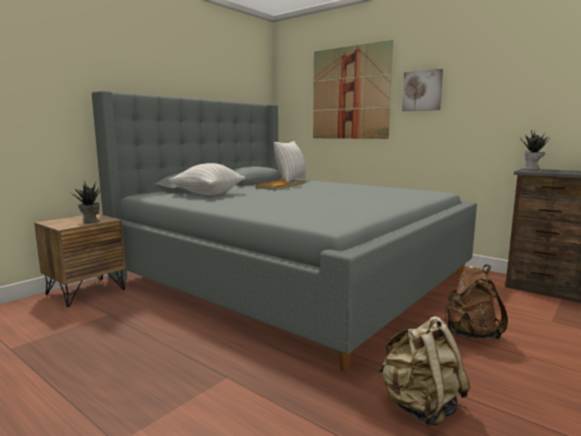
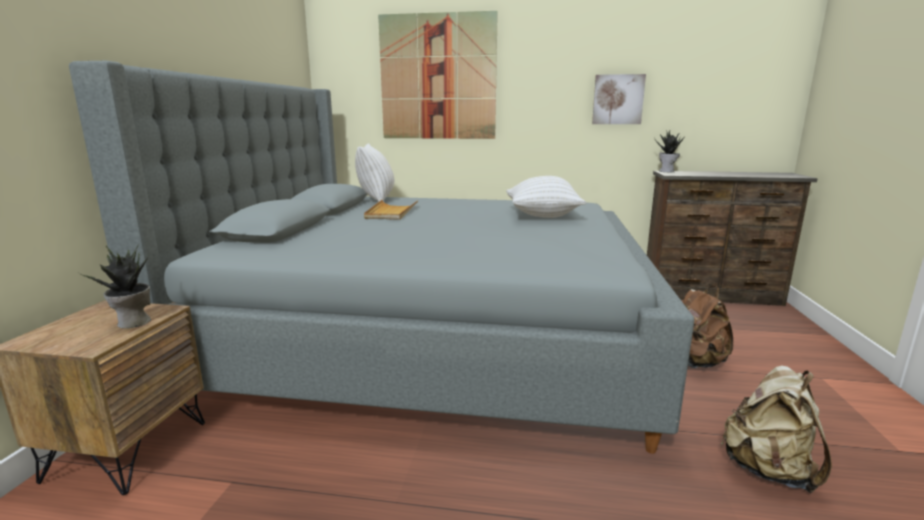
camera: 30 degrees left, 5 degrees up
white pillow [169,163,245,195] -> white pillow moved to [506,176,586,218]
picture [402,69,443,111] -> picture moved to [592,74,646,124]

